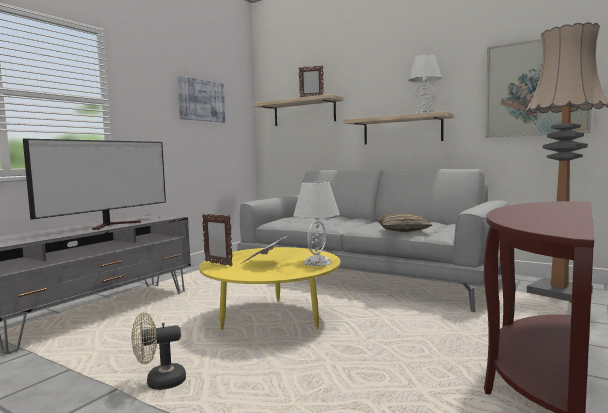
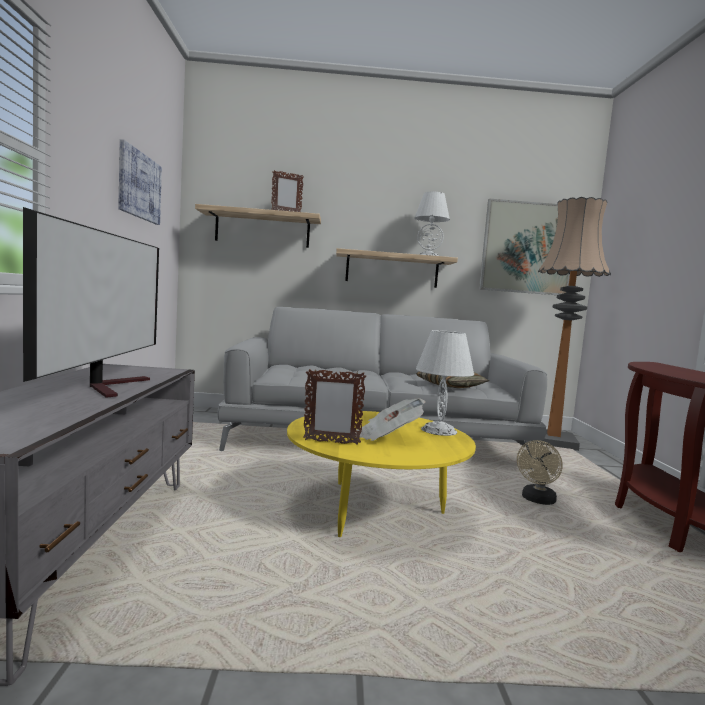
camera: 35 degrees left, 0 degrees up
beige fan [131,312,186,390] -> beige fan moved to [517,440,563,505]

